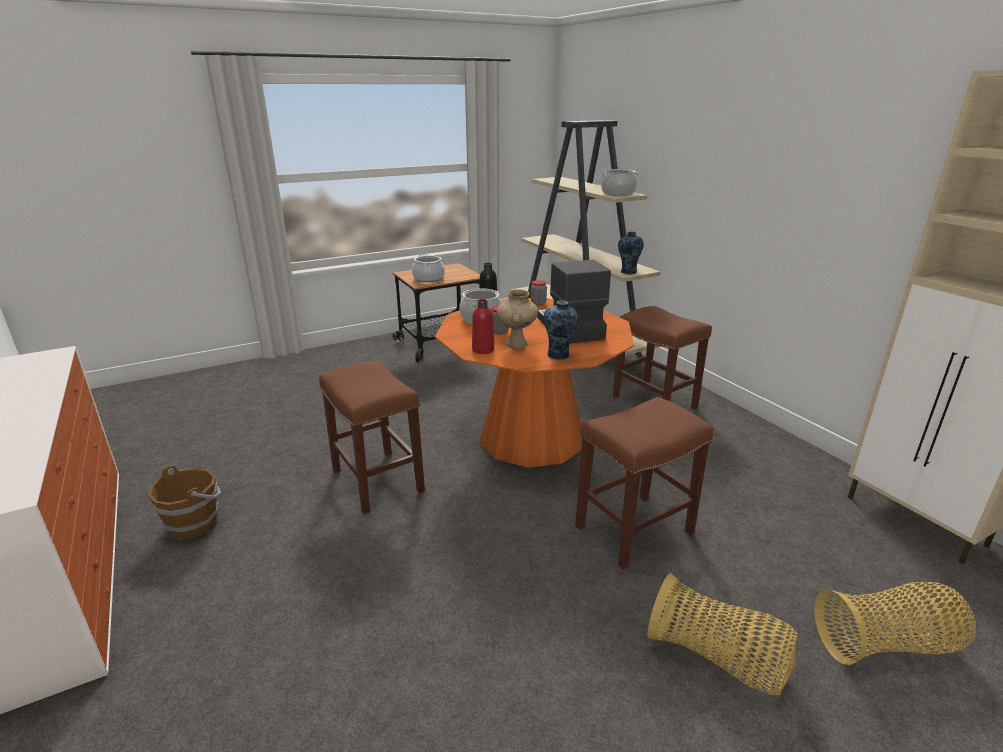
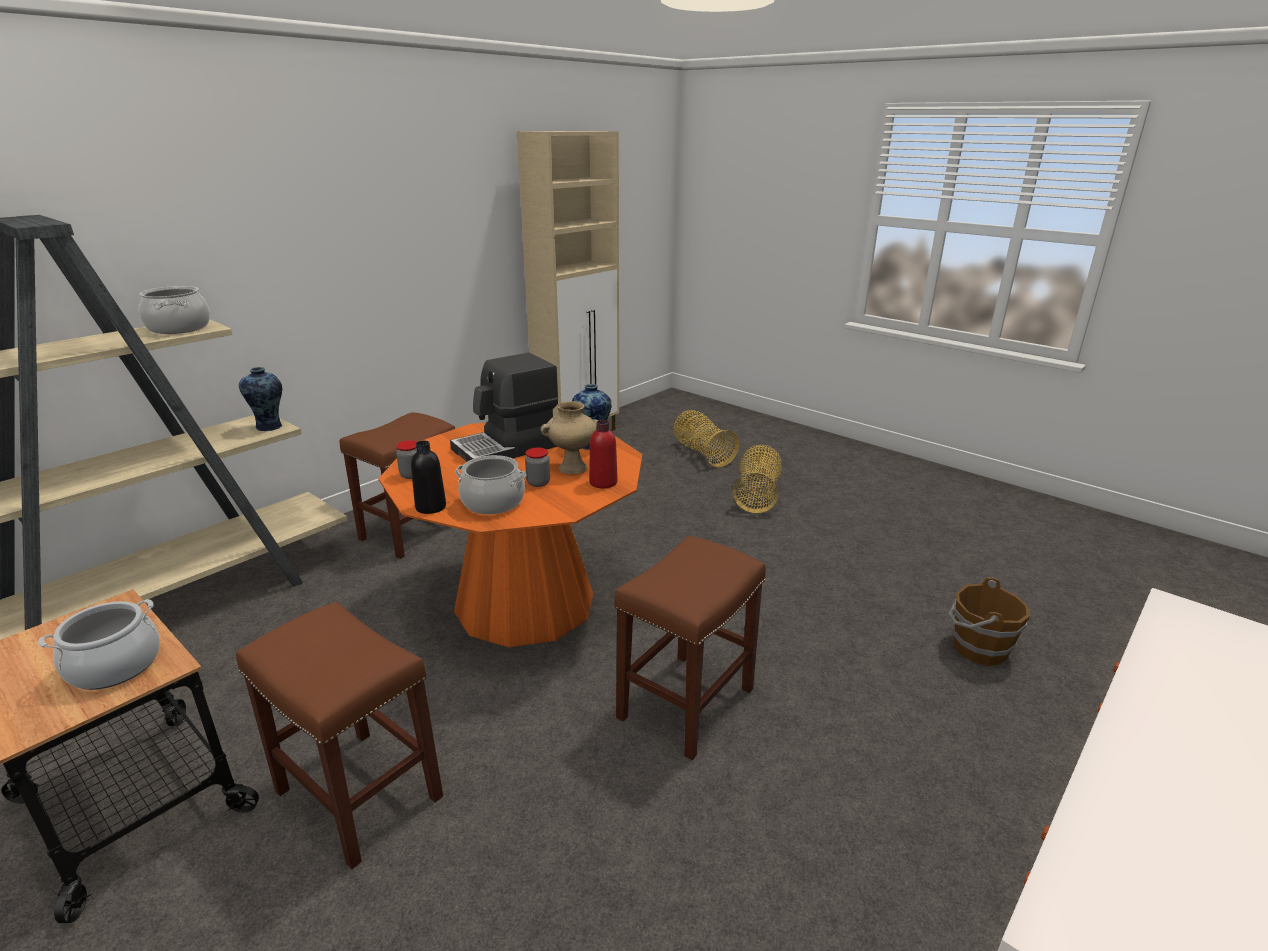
camera: 110 degrees left, 0 degrees up
brown bucket [148,465,222,540] -> brown bucket moved to [949,577,1030,666]
brown stool [575,397,713,570] -> brown stool moved to [236,601,443,870]

